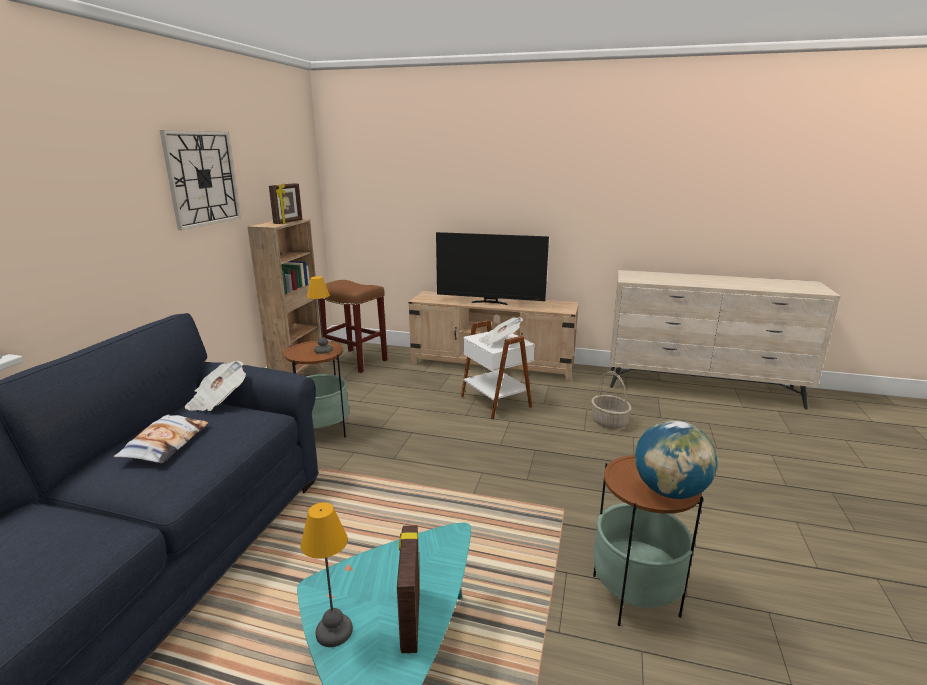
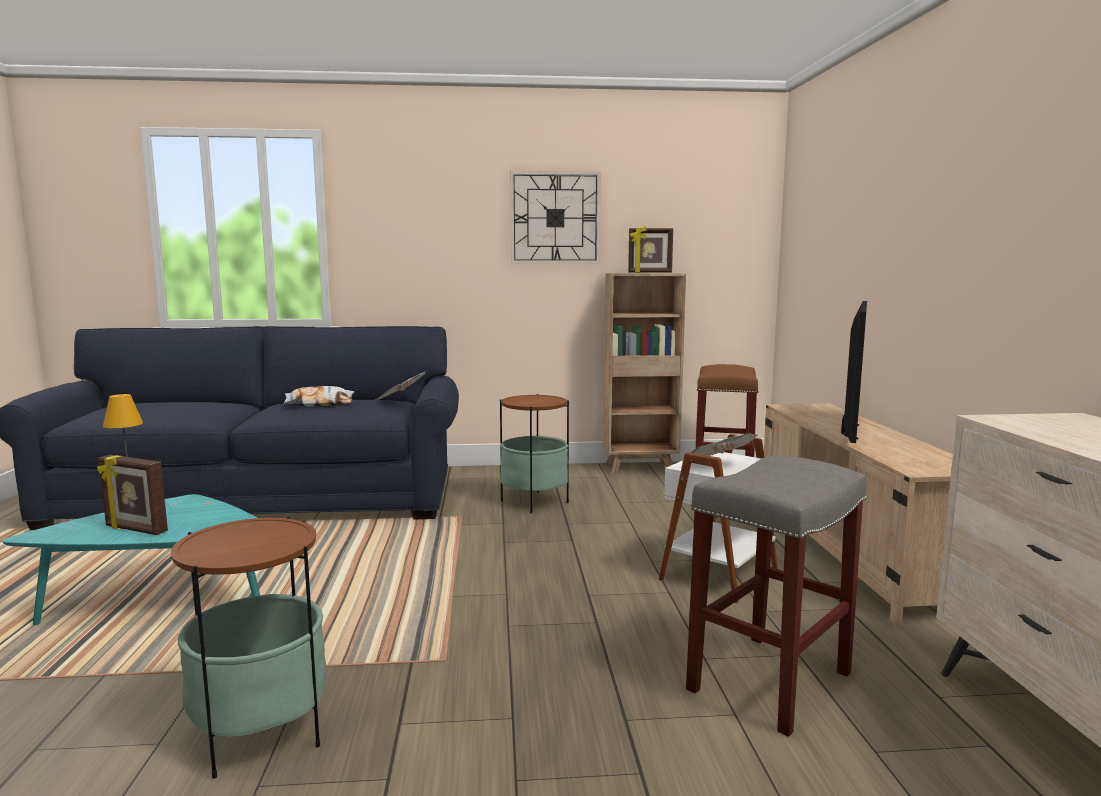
camera: 70 degrees right, 10 degrees down
table lamp [307,276,333,354] -> none
picture frame [397,525,420,653] -> picture frame turned 135 degrees counterclockwise [97,455,168,535]
television [436,232,549,305] -> television turned 150 degrees counterclockwise [841,301,867,443]
basket [591,371,631,429] -> grey stool [686,456,867,737]
globe [635,420,718,499] -> none

